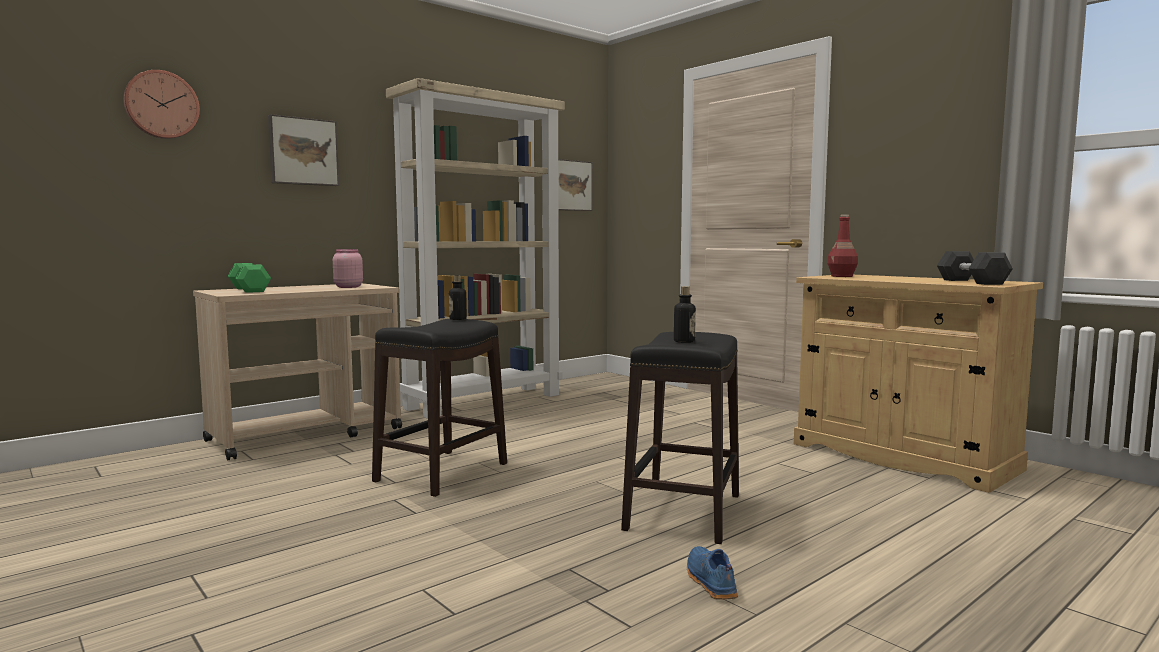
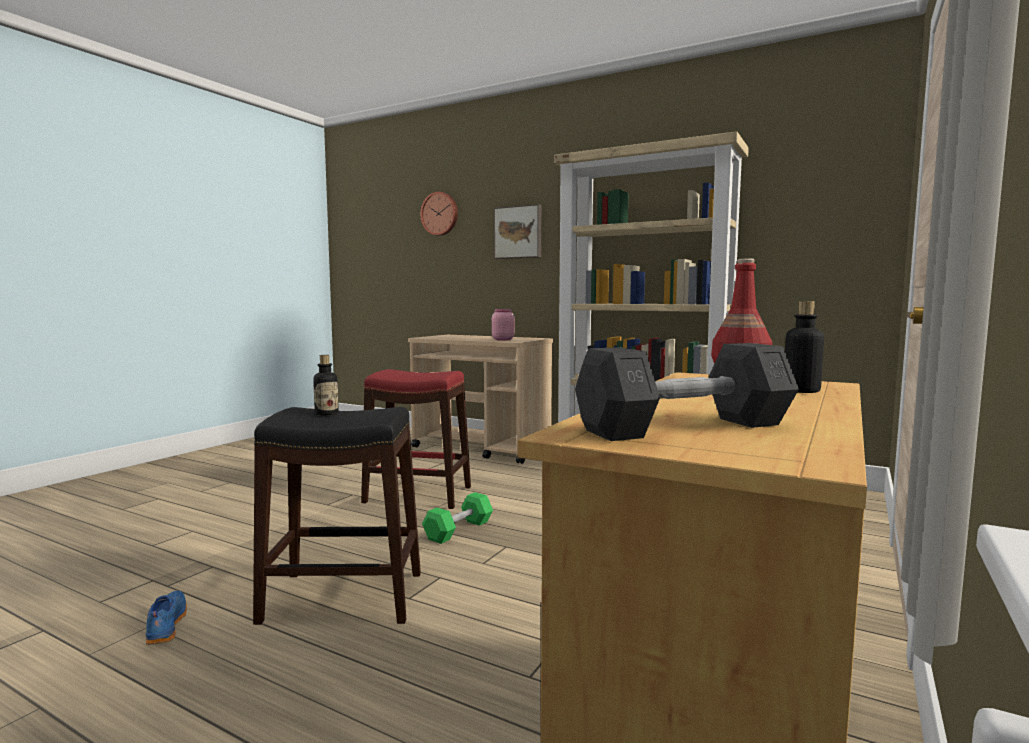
camera: 70 degrees right, 0 degrees up
green dumbbell [228,263,271,293] -> green dumbbell moved to [422,492,493,544]
black stool [372,319,507,497] -> red stool [361,369,471,509]
bottle [449,275,467,320] -> bottle moved to [785,301,824,393]
picture [558,159,593,211] -> none
blue shoe [687,546,738,600] -> blue shoe turned 75 degrees counterclockwise [146,591,187,645]

